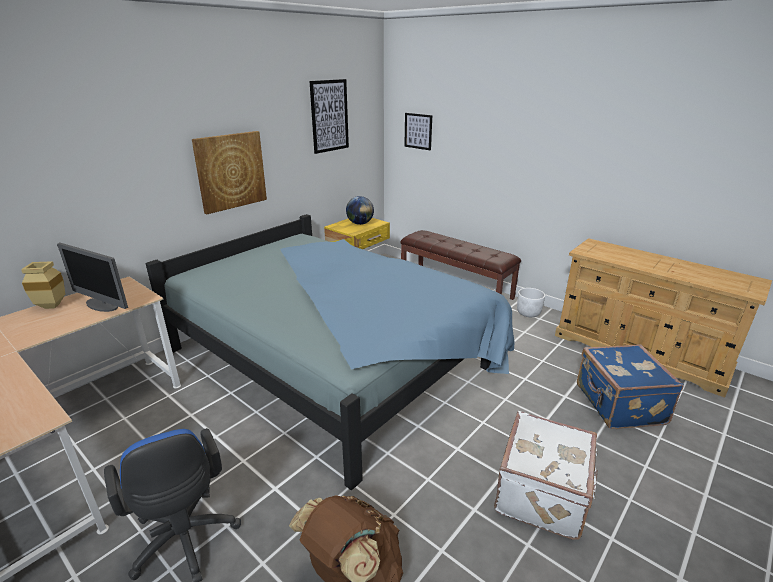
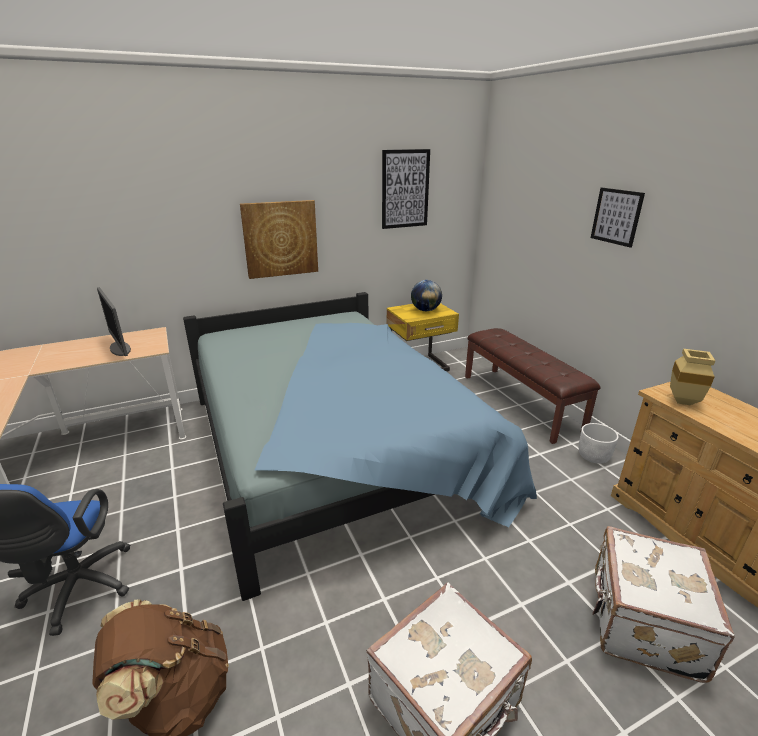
camera: 25 degrees right, 0 degrees up
beige vase [21,261,65,309] -> beige vase moved to [670,349,715,405]
picture [404,113,432,150] -> picture moved to [591,188,645,248]
blue suitcase [577,344,684,429] -> white suitcase [592,526,735,683]

